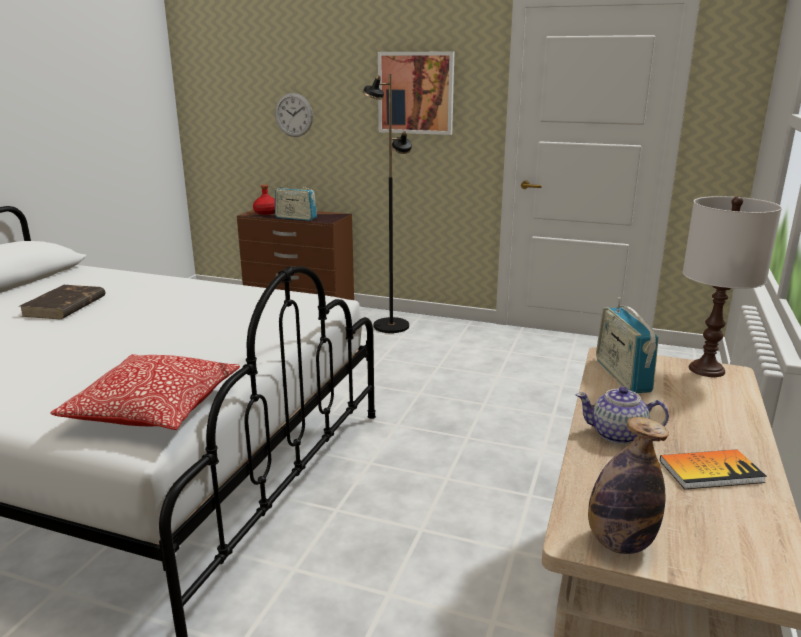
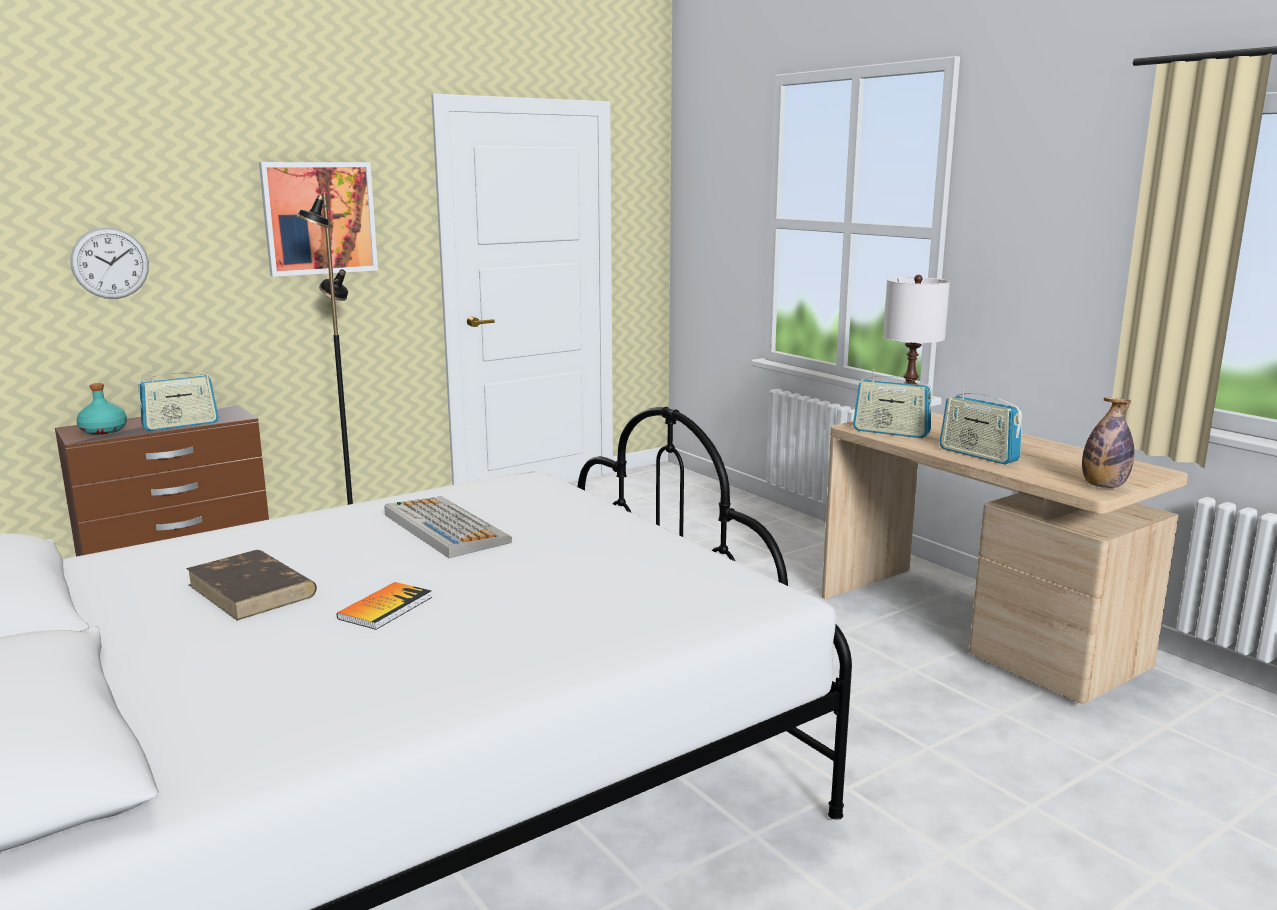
camera: 55 degrees left, 5 degrees down
pillow [50,354,240,430] -> none
red bottle [253,185,275,215] -> turquoise bottle [76,383,127,435]
teapot [575,387,669,444] -> radio [940,385,1022,465]
book [660,449,767,489] -> book moved to [337,582,432,630]
none -> keyboard [385,496,512,558]

